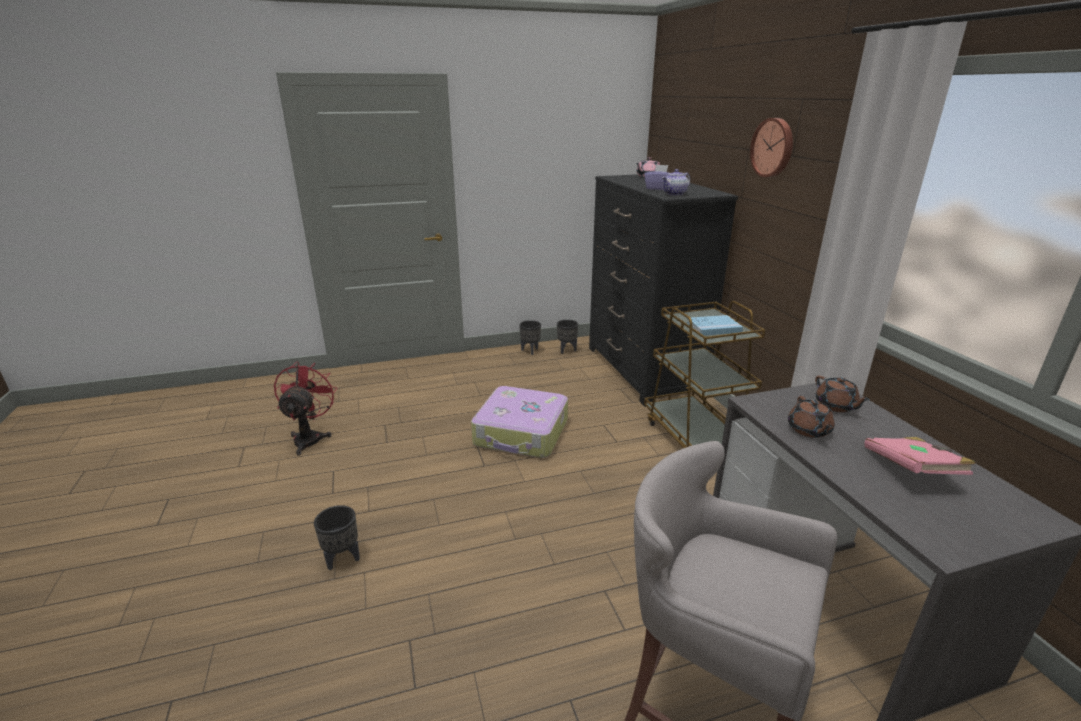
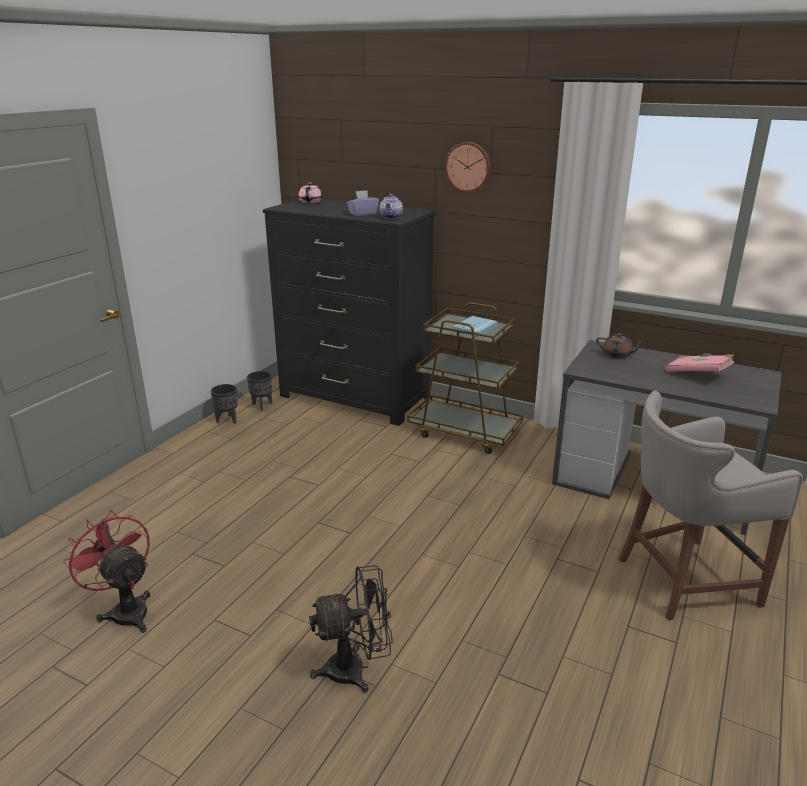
camera: 45 degrees left, 0 degrees up
black planter [314,505,360,570] -> black fan [309,565,393,693]
suitcase [471,386,568,458] -> none
brown teapot [788,396,834,438] -> none

